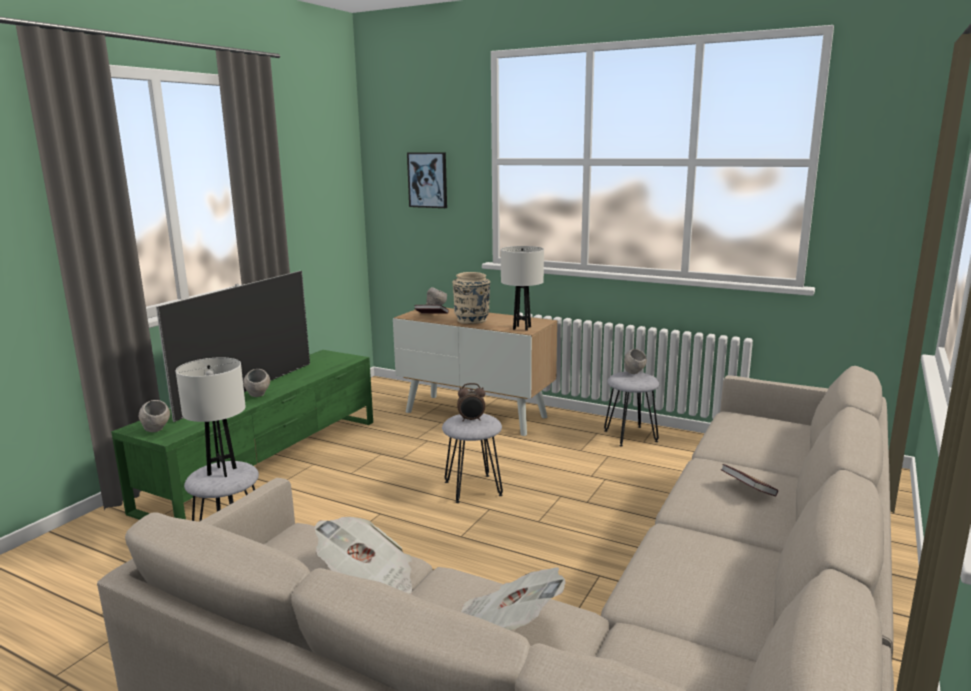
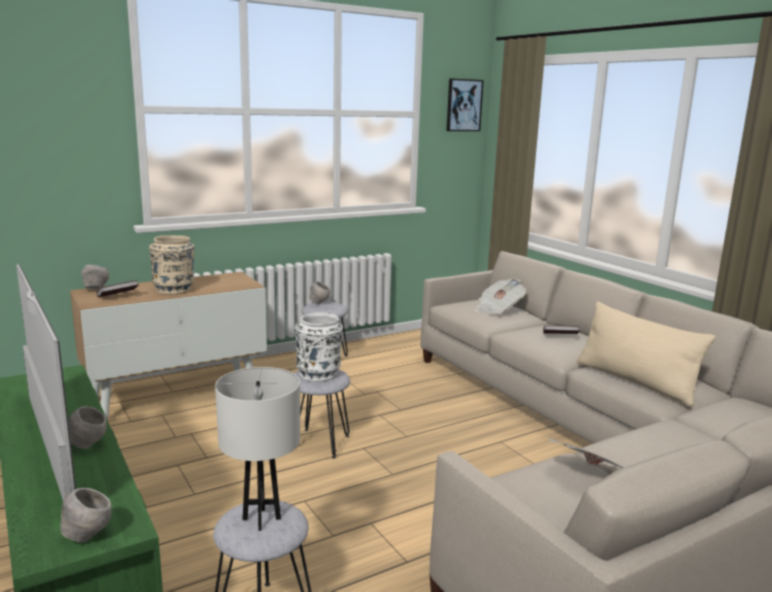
camera: 60 degrees left, 0 degrees up
picture [407,152,447,208] -> picture moved to [446,78,484,131]
alarm clock [457,383,486,421] -> white vase [295,313,343,382]
newspaper [461,567,566,630] -> newspaper moved to [474,279,526,315]
white table lamp [501,246,544,331] -> none
none -> beige pillow [577,301,716,407]

